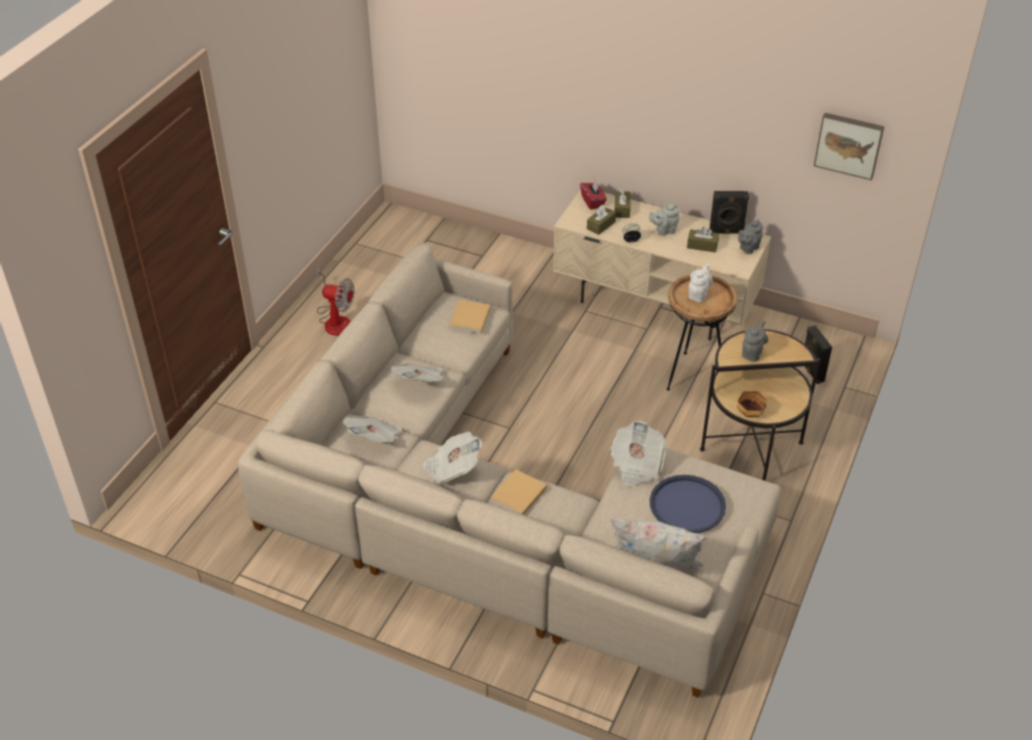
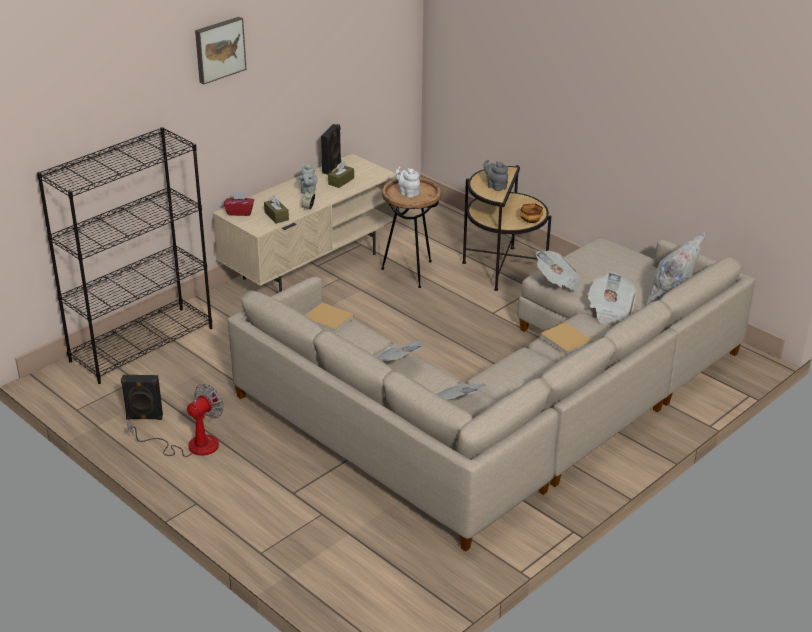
camera: 70 degrees left, 10 degrees down
newspaper [422,432,483,485] -> newspaper moved to [587,272,637,324]
brown tissue box [615,189,630,218] -> none
blue tray [650,475,726,533] -> none
grey teapot [738,220,763,254] -> none
black speaker [804,326,832,384] -> black speaker moved to [121,375,163,420]
picture [814,113,884,180] -> picture moved to [195,17,247,84]
none -> black bookcase [37,127,212,384]

